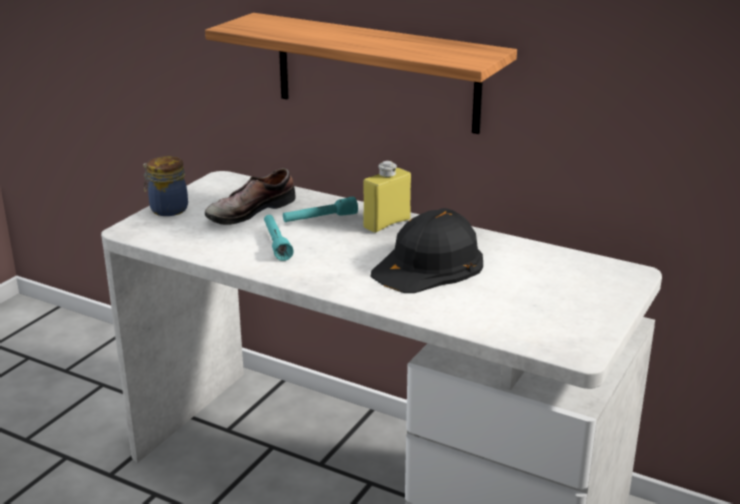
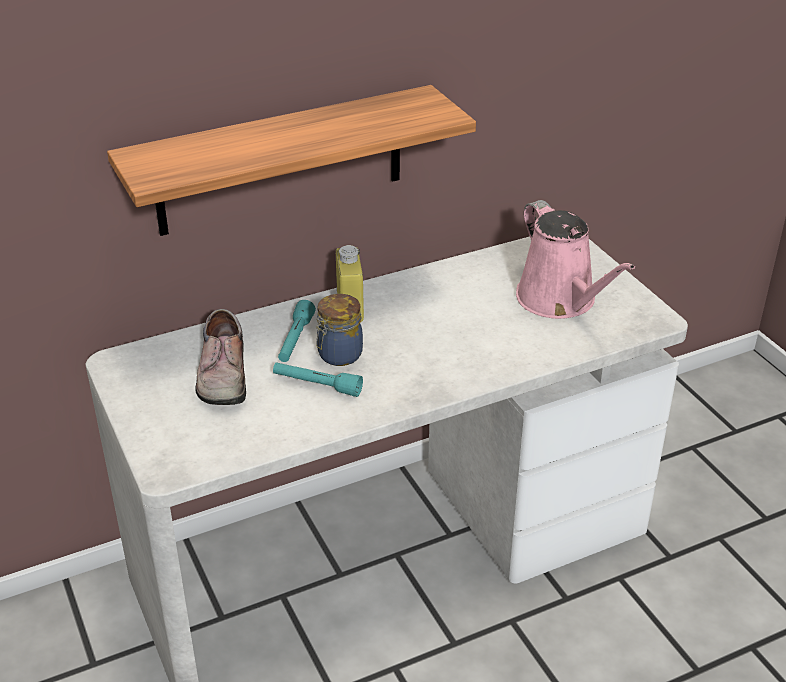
camera: 55 degrees left, 10 degrees up
jar [143,156,188,216] -> jar moved to [316,294,363,366]
black hard hat [371,208,483,293] -> none
none -> pink watering can [516,200,635,319]

